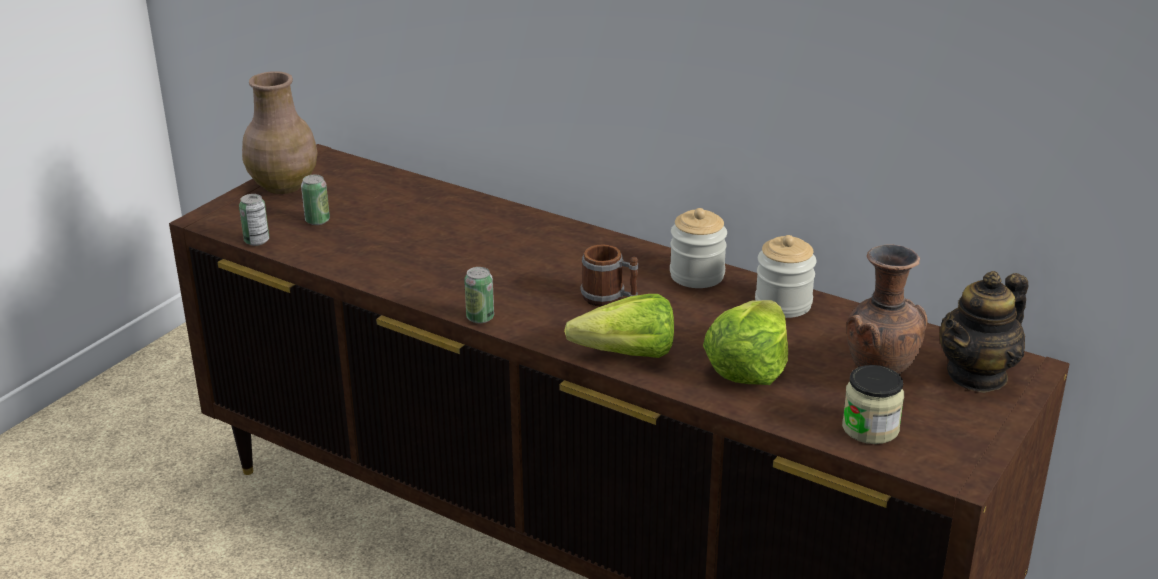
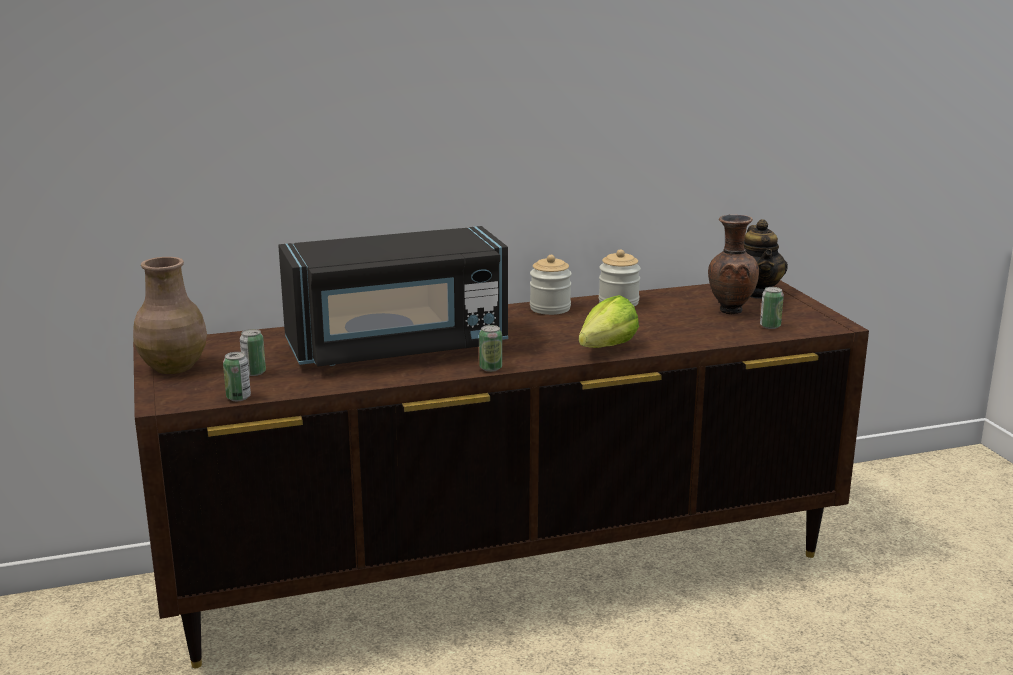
camera: 50 degrees left, 10 degrees down
mug [581,244,638,307] -> none
lettuce [703,300,788,385] -> none
jar [842,365,904,444] -> can [760,287,784,329]
none -> black microwave [278,226,508,367]

